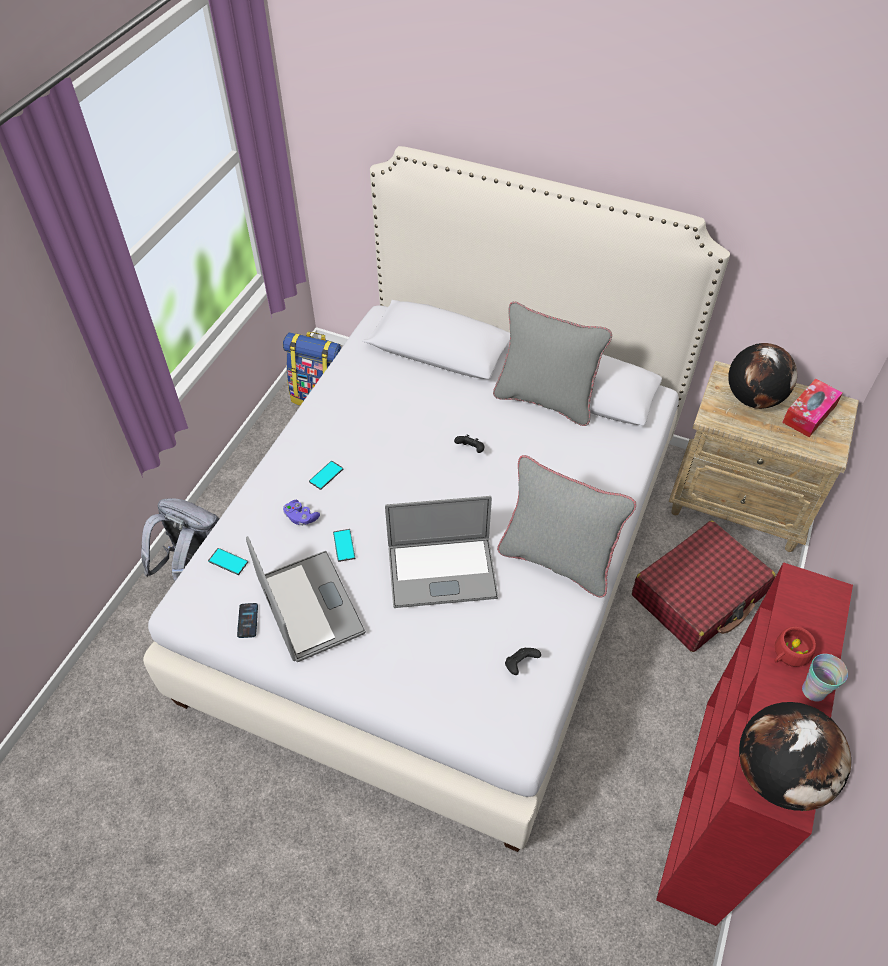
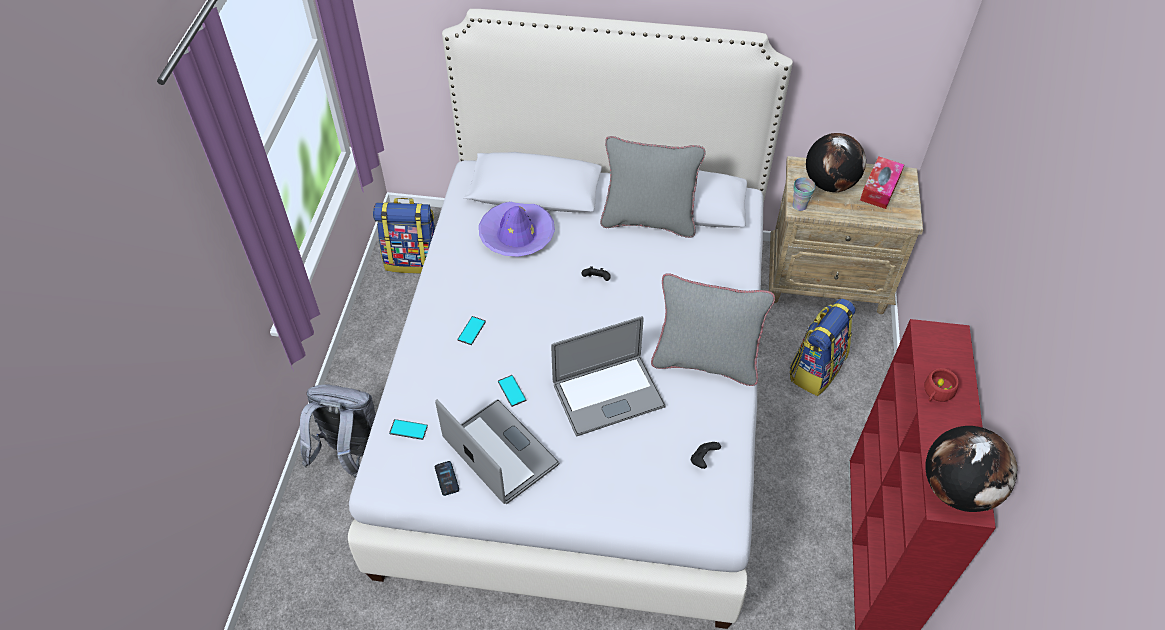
camera: 15 degrees left, 0 degrees up
purple game controller [283,500,320,526] -> none
red suitcase [632,521,776,652] -> backpack [790,298,855,396]
cup [802,654,848,702] -> cup moved to [792,177,816,211]
none -> purple hat [479,202,555,257]

